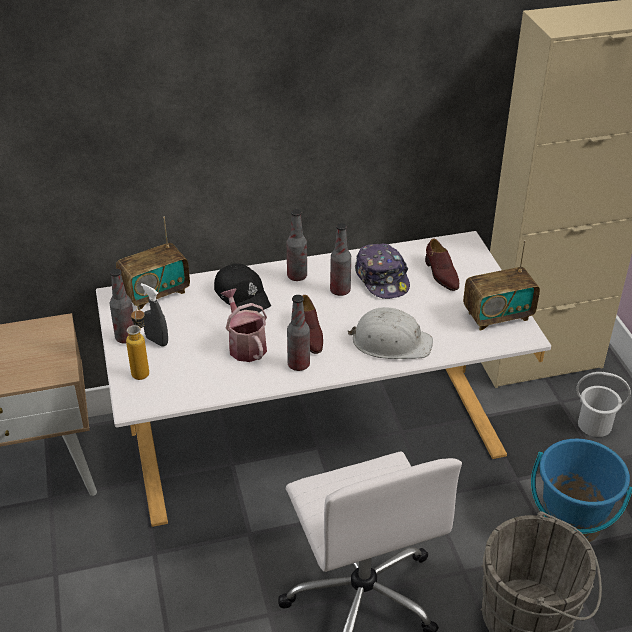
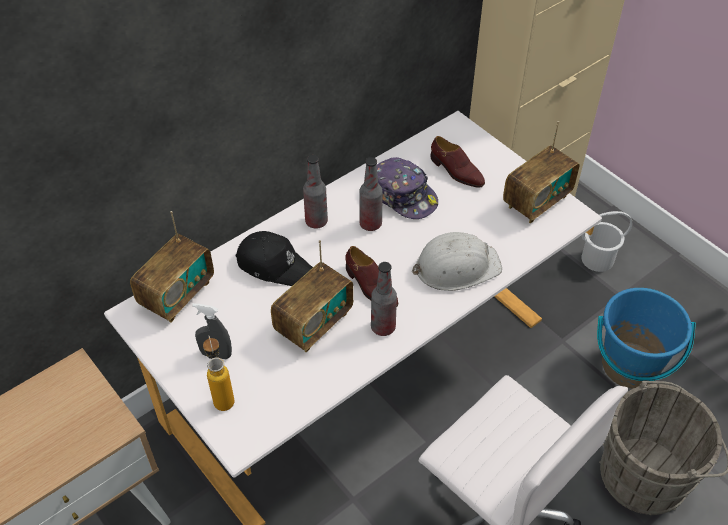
camera: 25 degrees left, 10 degrees up
bottle [110,269,134,344] -> none
watering can [221,289,267,362] -> radio [271,240,353,353]

